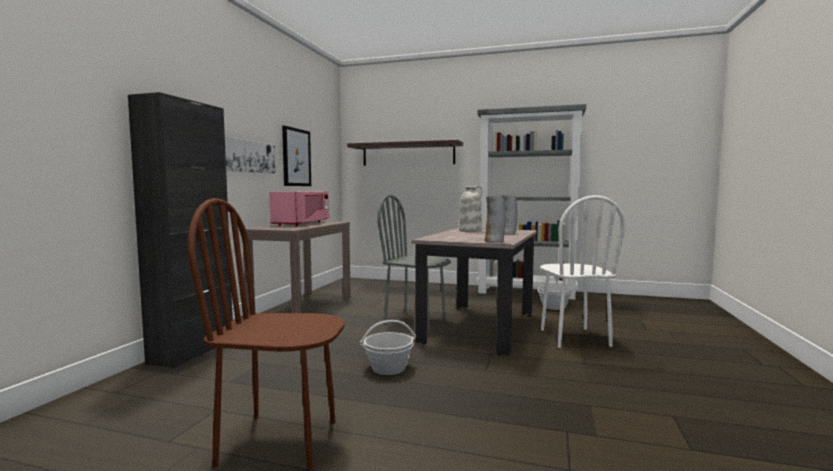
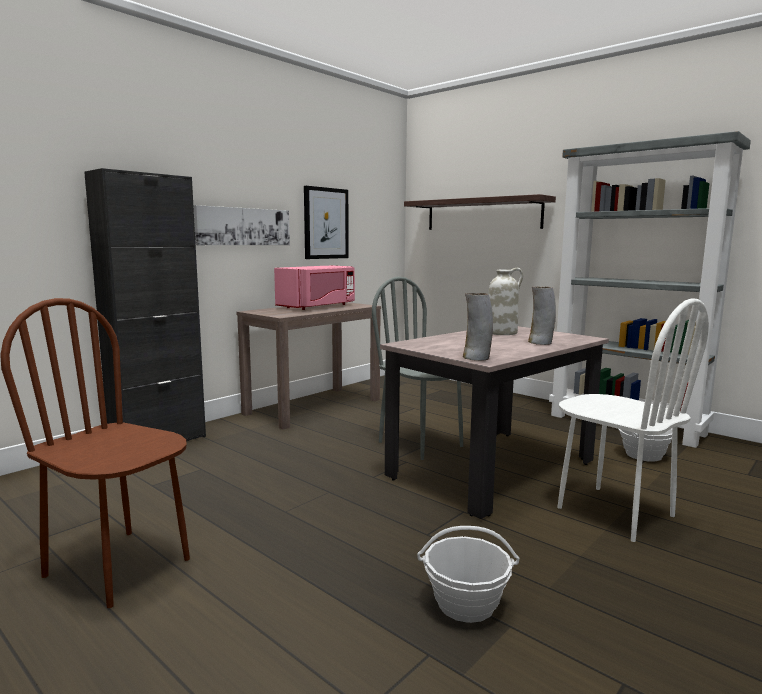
camera: 25 degrees right, 5 degrees up
basket [360,320,416,375] -> basket moved to [417,526,519,623]
white chair [540,195,626,348] -> white chair turned 60 degrees counterclockwise [557,298,709,542]

